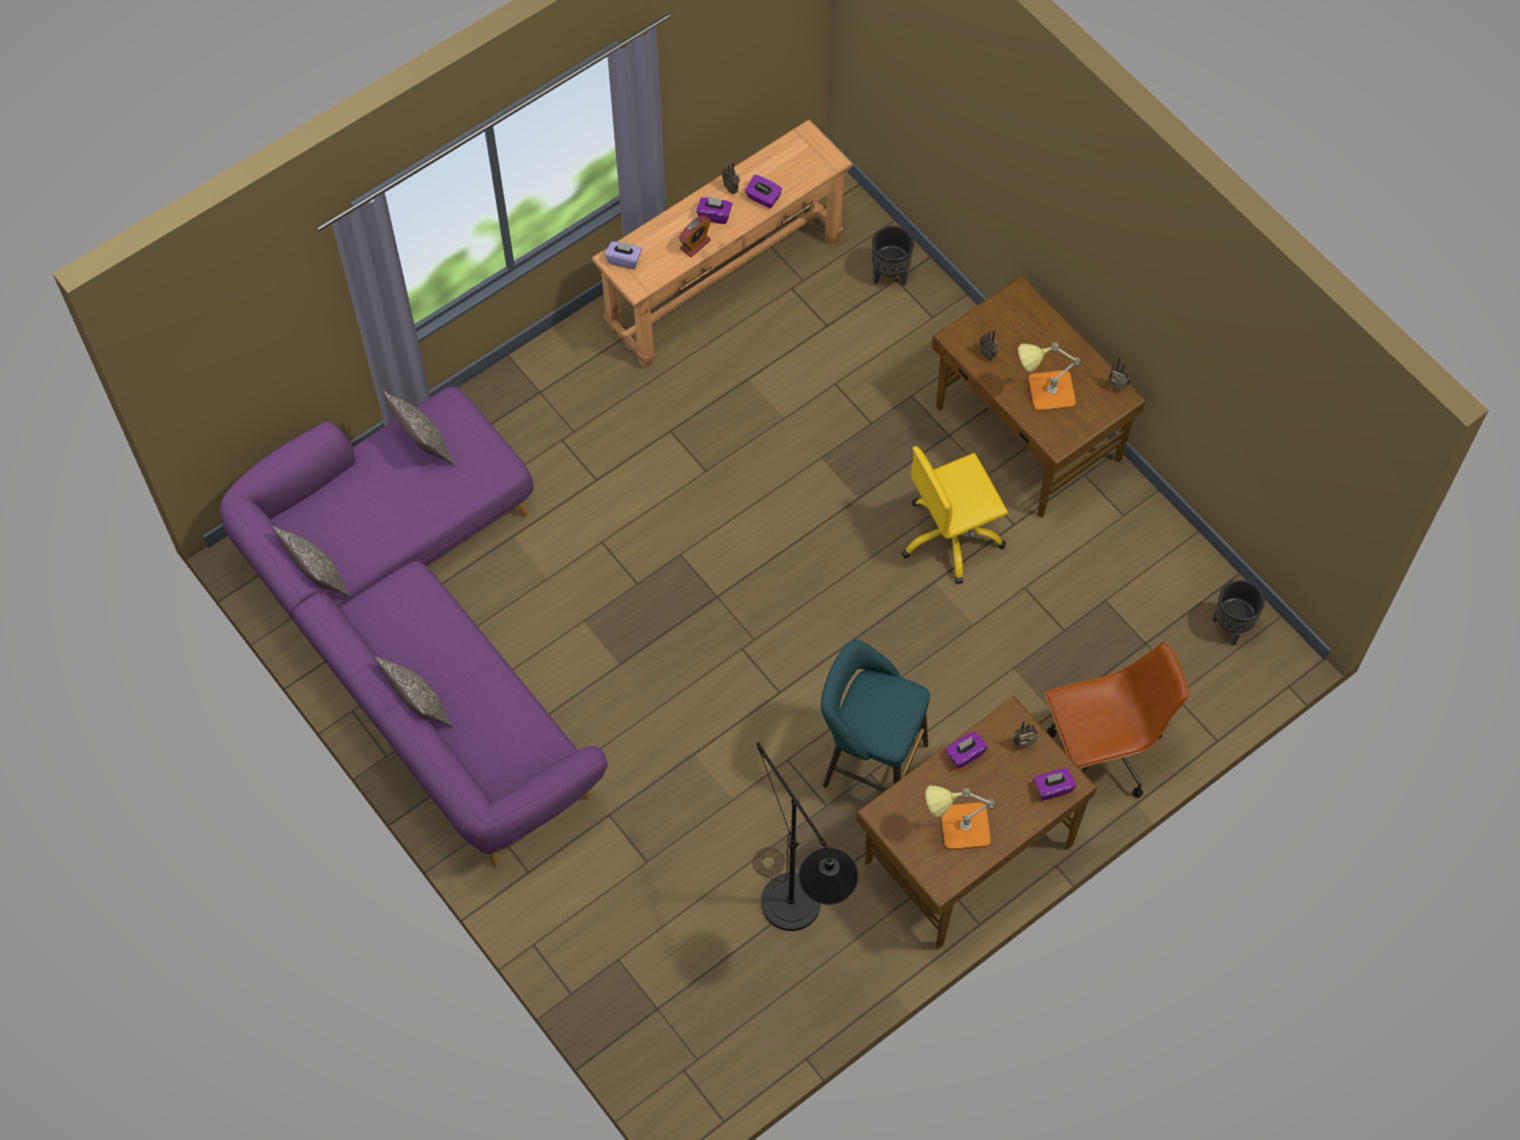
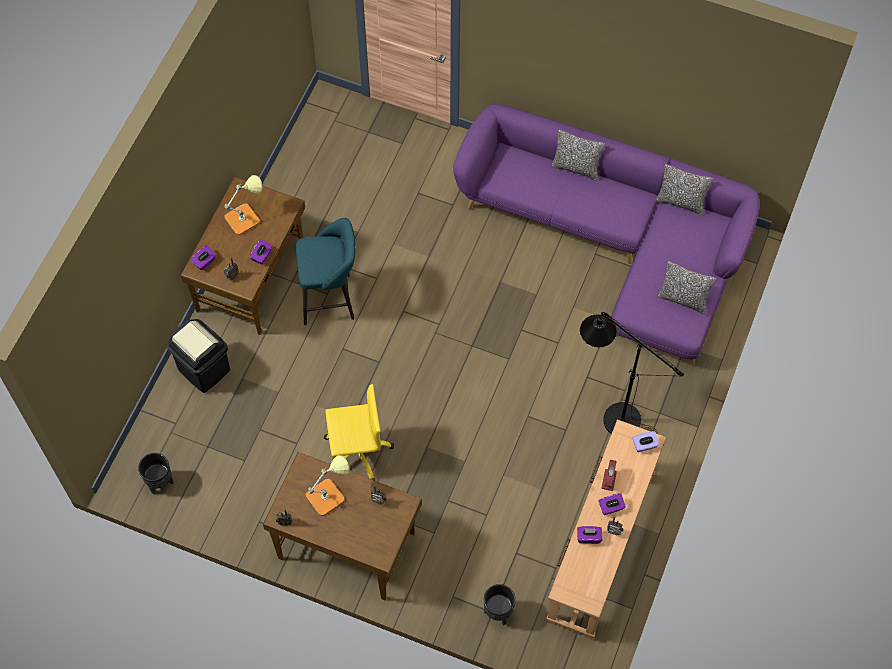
camera: 150 degrees right, 0 degrees up
black floor lamp [753,742,859,931] -> black floor lamp moved to [580,312,684,434]
yellow office chair [901,446,1008,584] -> yellow office chair turned 45 degrees clockwise [324,384,394,481]
brown office chair [1045,642,1189,798] -> black trash can [167,319,230,393]

